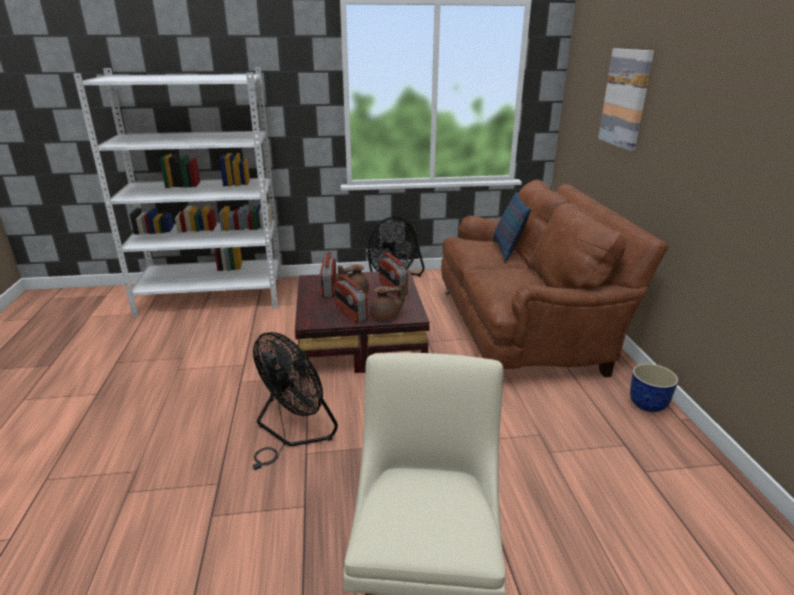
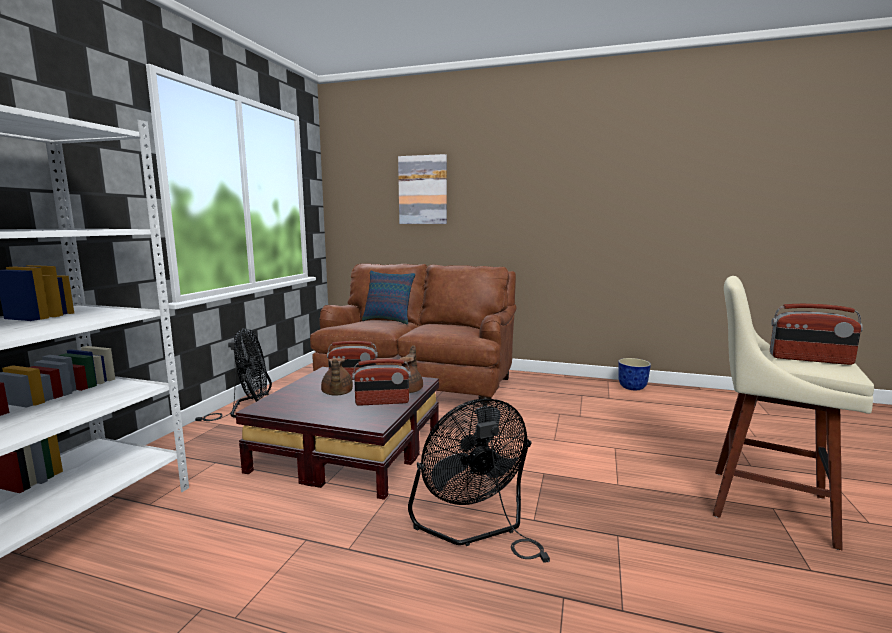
camera: 65 degrees left, 15 degrees down
radio [320,252,337,297] -> radio moved to [770,304,863,365]
planter [630,363,678,412] -> planter moved to [618,358,651,390]

